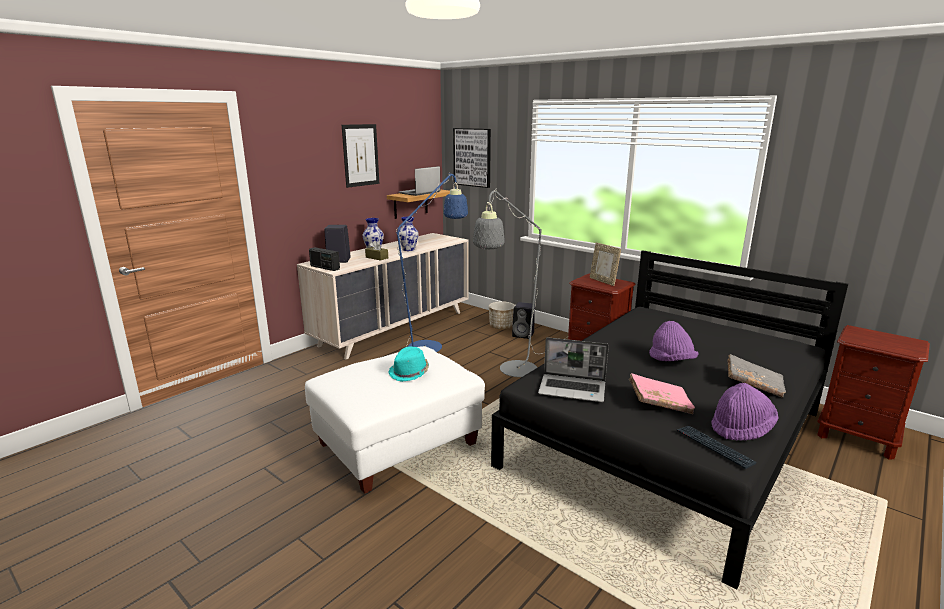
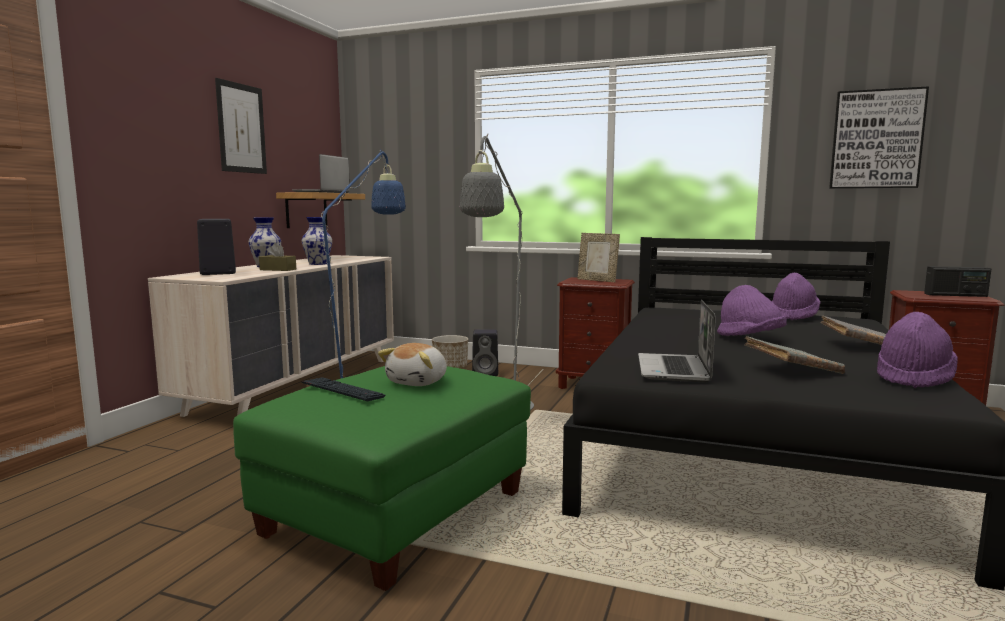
camera: 20 degrees left, 10 degrees down
white ottoman [305,346,485,494] -> green ottoman [233,366,531,591]
radio [309,247,340,271] -> radio moved to [924,266,991,297]
turquoise hat [388,346,429,382] -> plush toy [378,343,447,386]
picture [453,128,491,188] -> picture moved to [829,86,929,189]
laptop [538,337,609,402] -> laptop turned 105 degrees clockwise [638,300,716,382]
pink book [629,373,695,414] -> grey book [745,336,845,374]
keyboard [677,426,757,469] -> keyboard moved to [302,377,385,401]
none -> purple hat [772,273,820,320]

